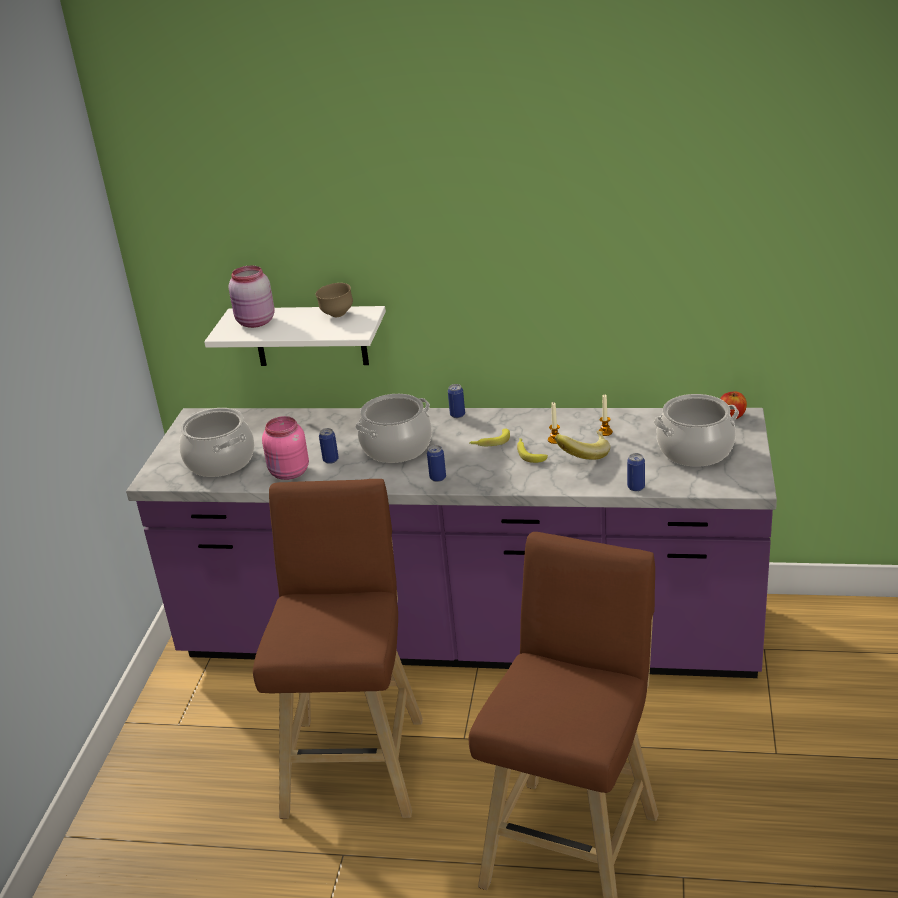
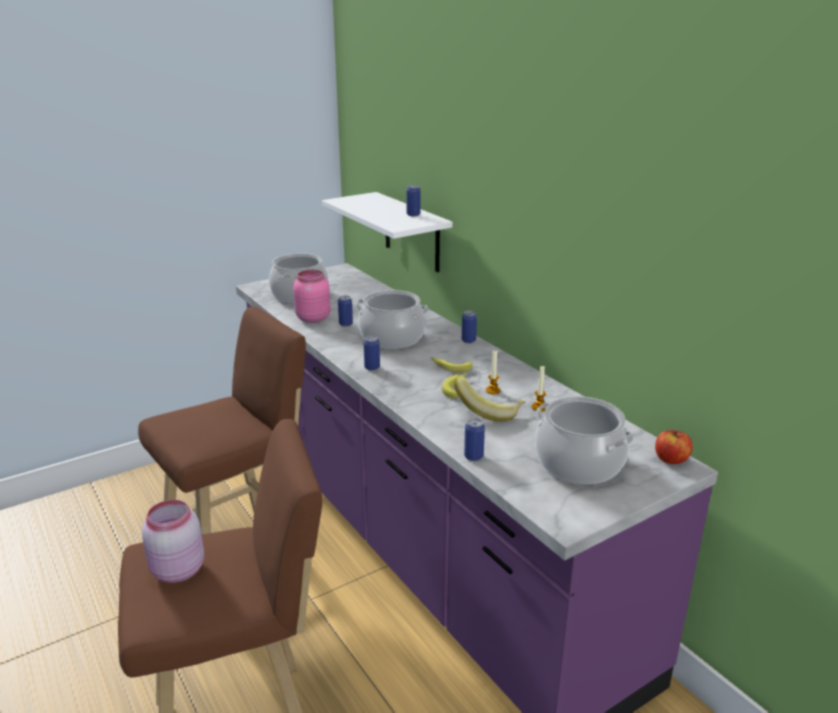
camera: 45 degrees right, 5 degrees down
pink jar [228,266,275,328] -> pink jar moved to [142,500,204,583]
brown bowl [316,283,353,317] -> can [406,185,421,216]

